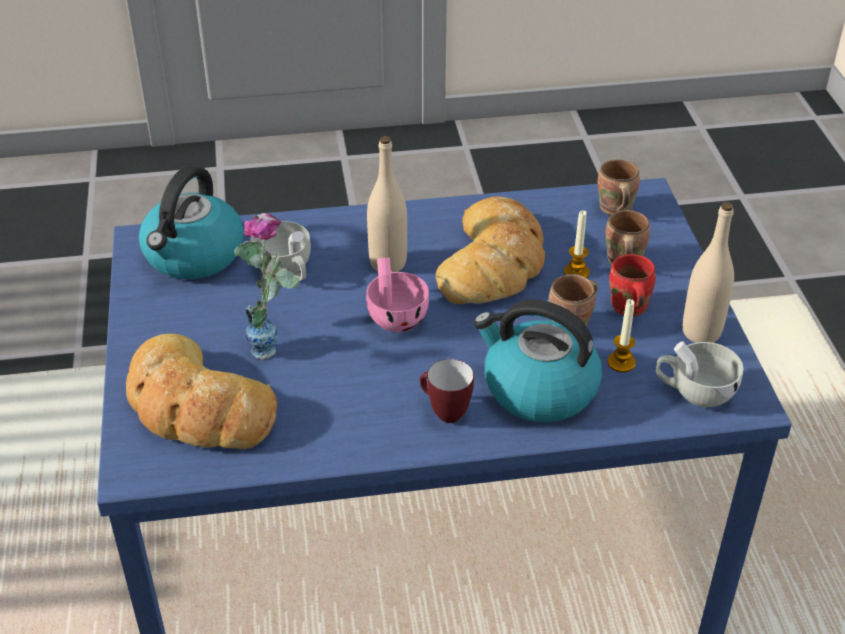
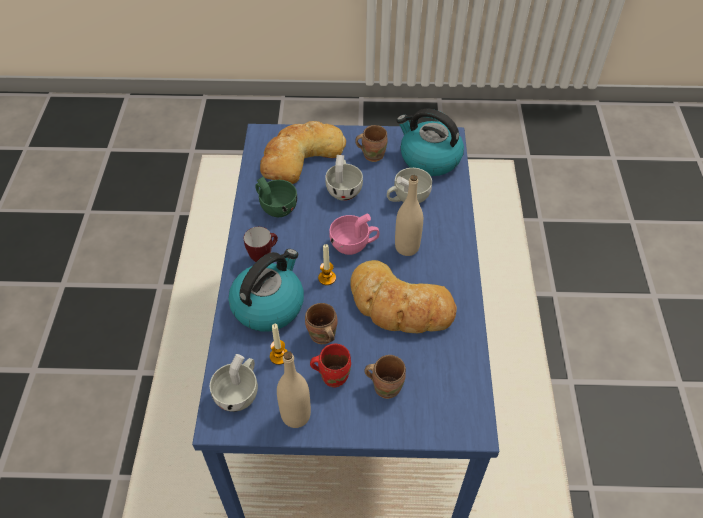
camera: 100 degrees right, 10 degrees up
vase [234,213,299,360] -> white cup [325,155,363,201]
candle [564,210,590,278] -> candle moved to [318,244,336,285]
brown mug [598,159,640,215] -> brown mug moved to [355,125,388,162]
none -> green cup [255,176,297,217]

